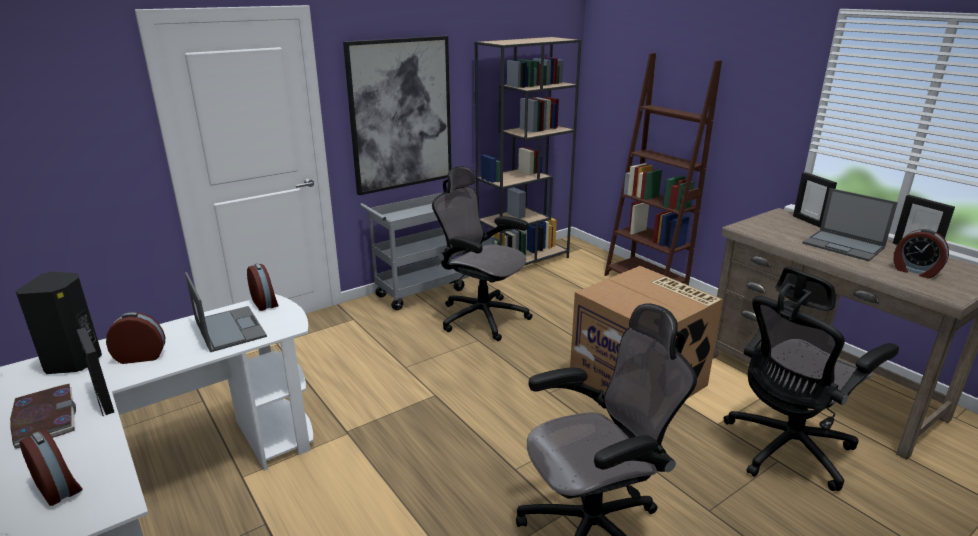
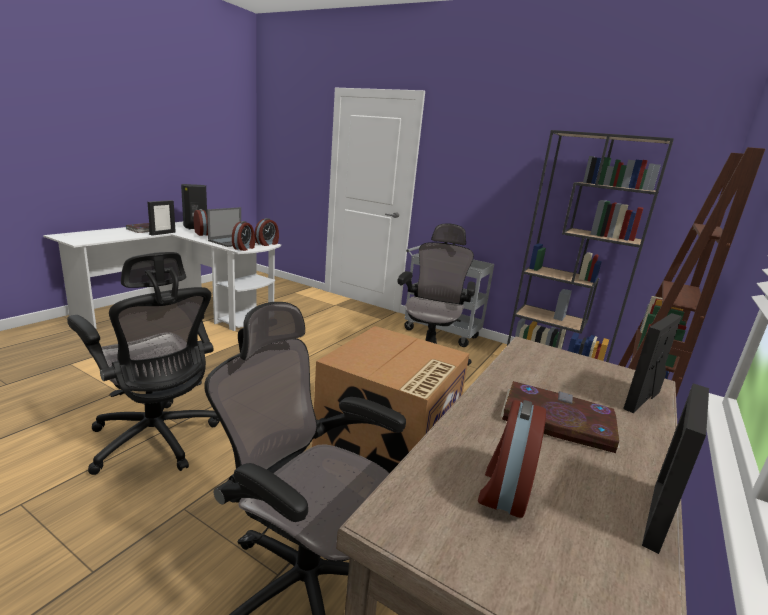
camera: 65 degrees right, 5 degrees down
alarm clock [20,430,83,506] -> alarm clock moved to [232,221,255,251]
picture [343,36,452,195] -> none
laptop [802,188,898,261] -> book [500,381,620,453]

